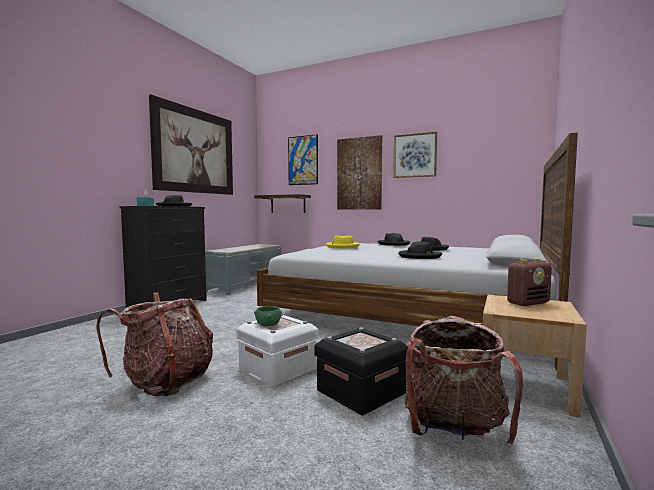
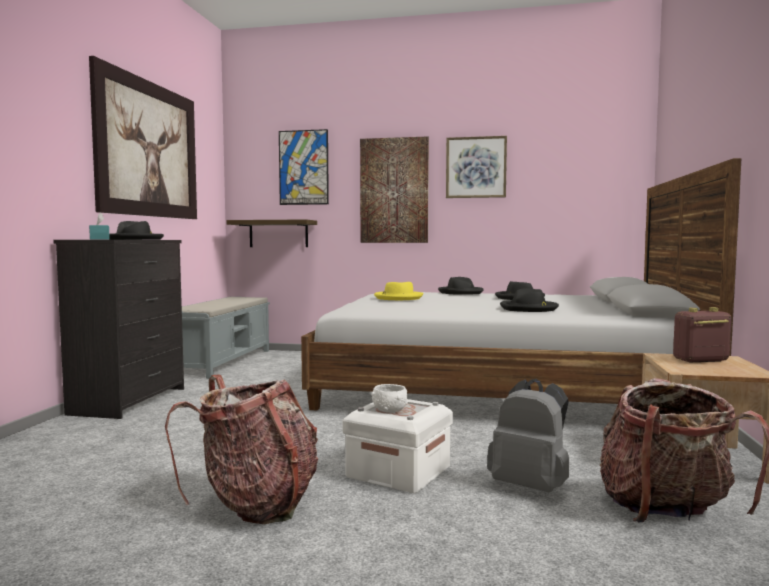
camera: 15 degrees left, 0 degrees up
green bowl [254,306,282,326] -> white bowl [371,384,408,412]
black storage box [315,327,408,416] -> grey backpack [487,379,569,492]
radio [507,258,552,306] -> radio turned 150 degrees counterclockwise [673,307,732,362]

